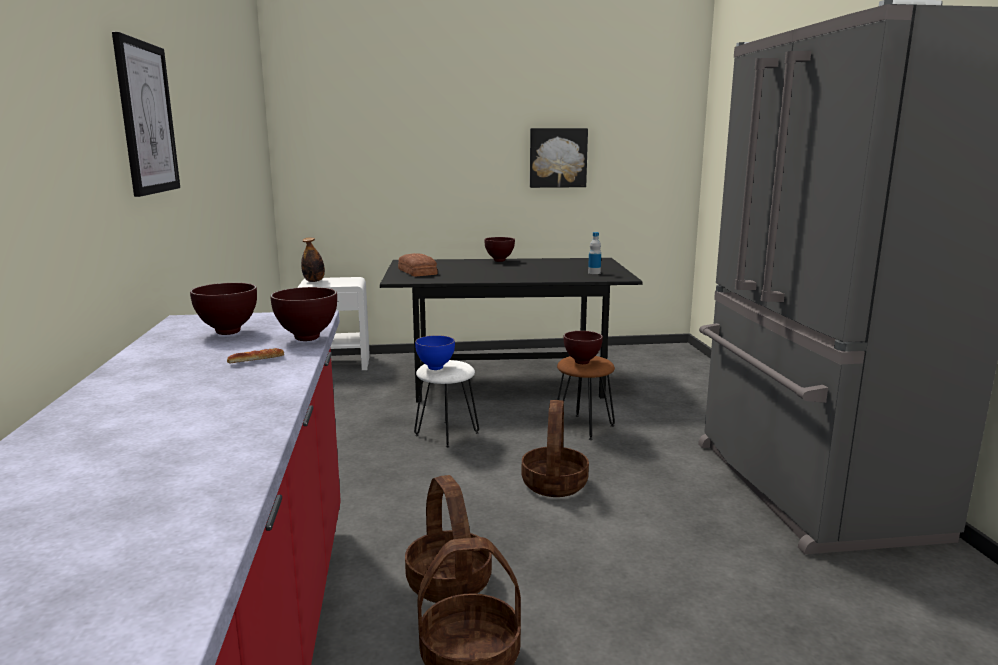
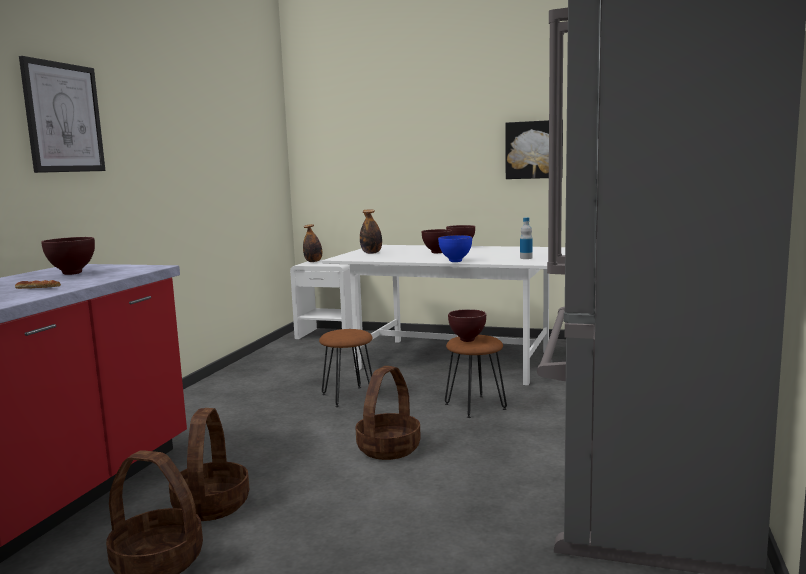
camera: 25 degrees right, 5 degrees down
brown bowl [270,287,337,341] -> brown bowl moved to [422,229,452,253]
black dining table [380,258,643,402] -> white dining table [322,245,565,385]
bread [398,253,438,276] -> bottle [360,209,382,254]
white stool [414,360,479,448] -> brown stool [319,329,373,407]
blue bowl [415,335,455,370] -> blue bowl moved to [438,235,472,262]

